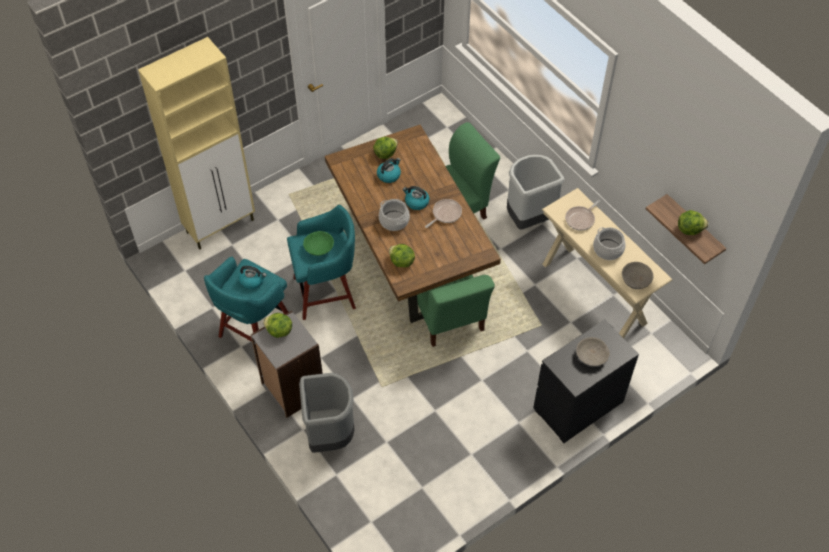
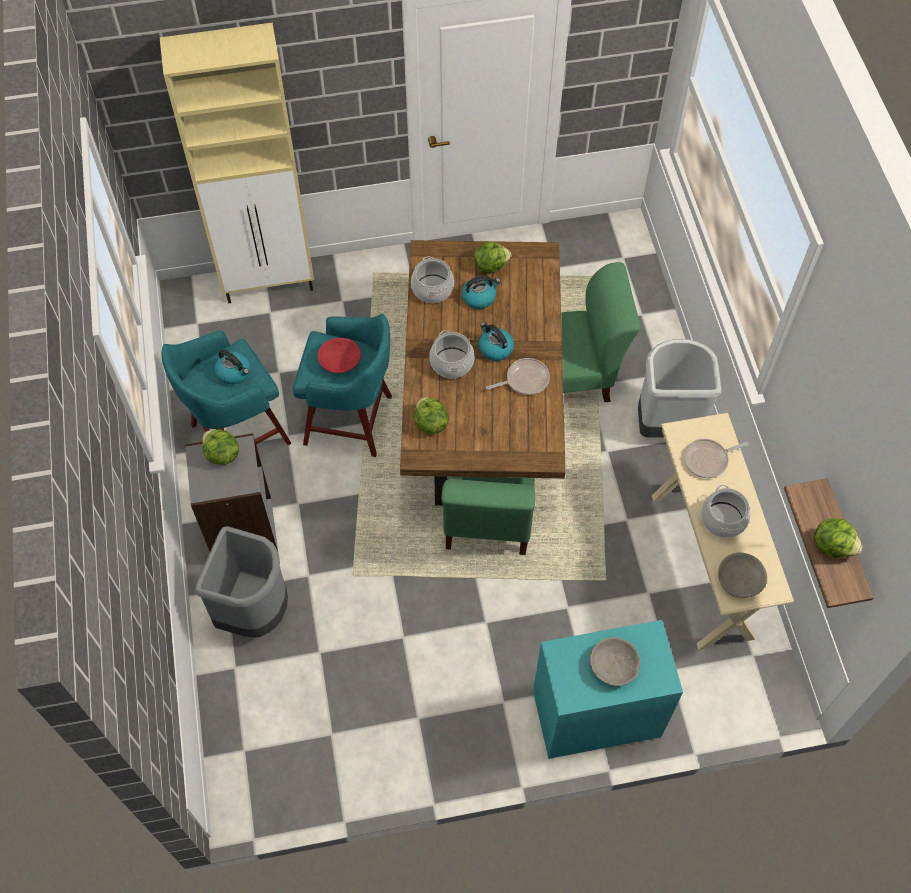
camera: 25 degrees right, 5 degrees up
green bowl [303,231,334,256] -> red bowl [318,338,361,373]
black dresser [533,320,639,443] -> turquoise dresser [533,620,683,759]
none -> cooking pot [411,256,454,303]

